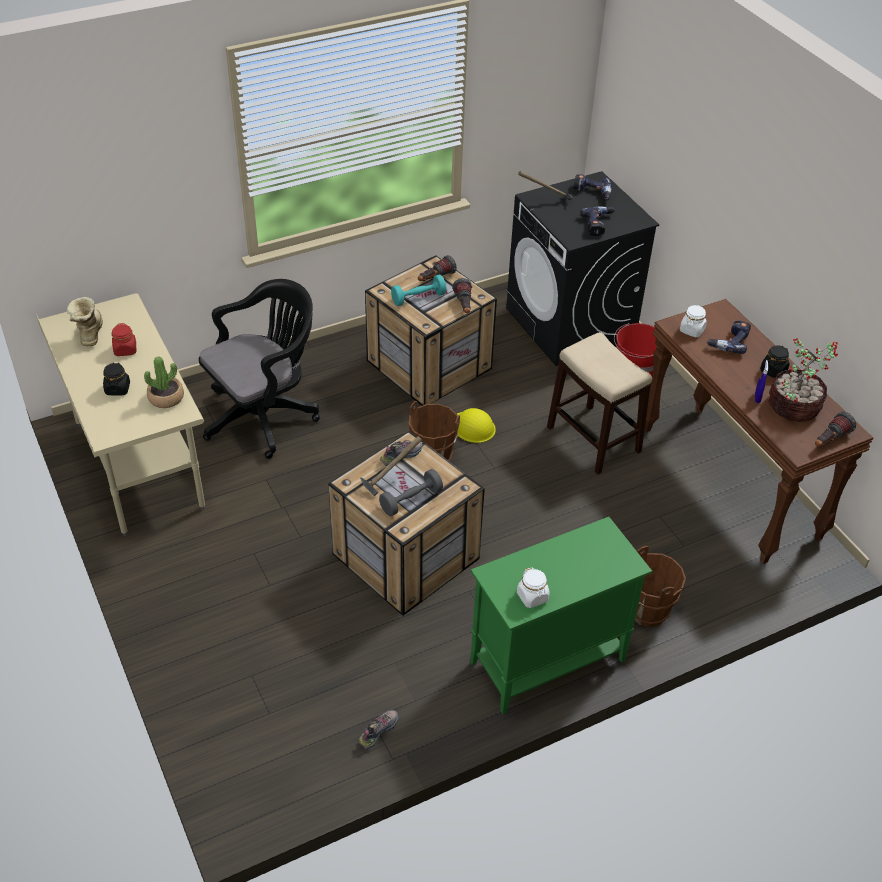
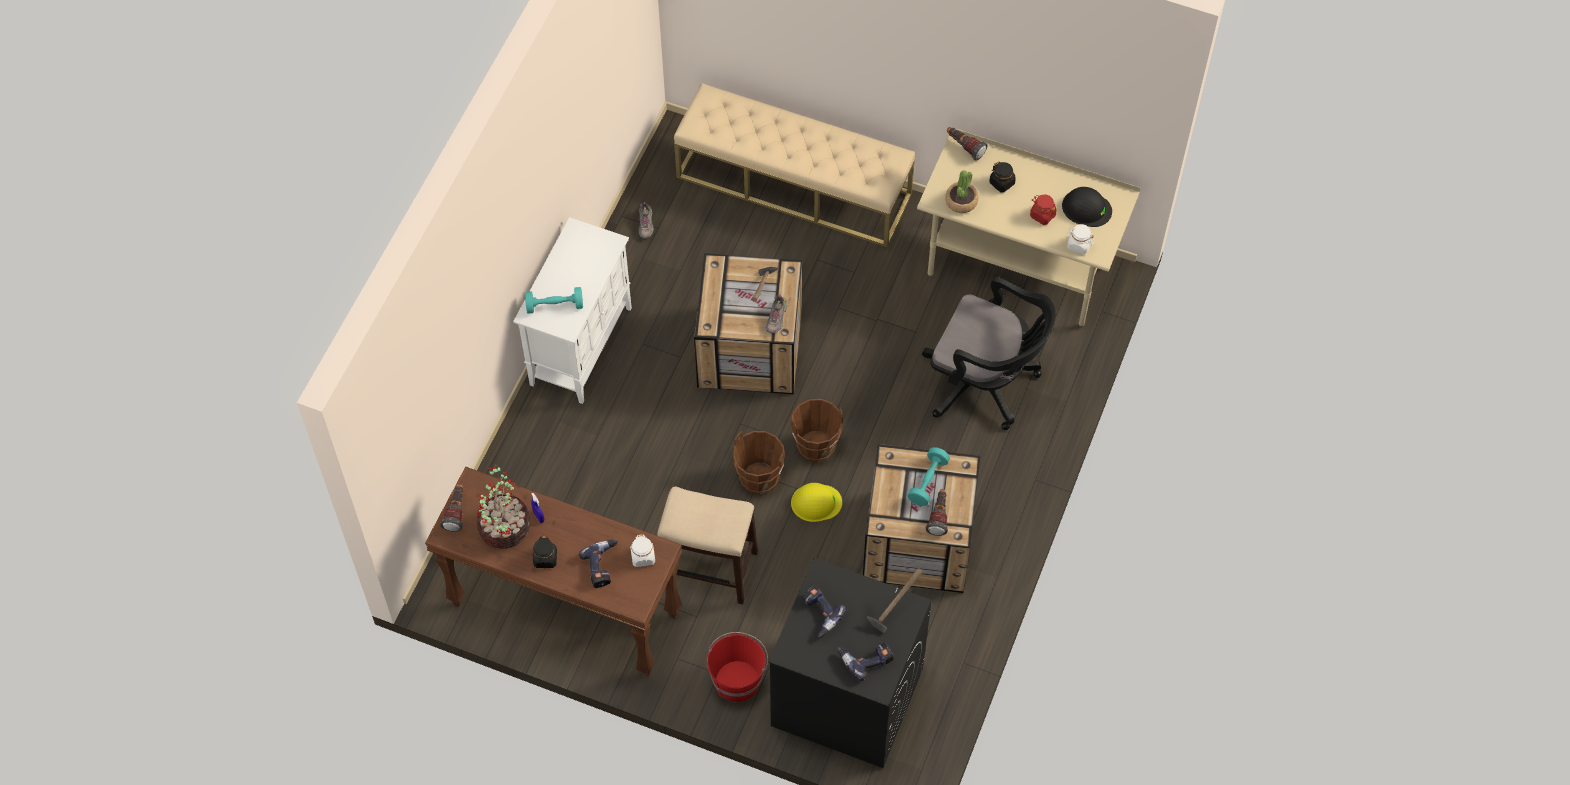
camera: 140 degrees right, 15 degrees up
boot [67,297,103,347] -> black hard hat [1062,187,1112,227]
black office chair [199,279,320,459] -> black office chair turned 75 degrees counterclockwise [922,277,1056,430]
grey dumbbell [379,469,443,516] -> none
flashlight [452,278,472,313] -> flashlight moved to [947,127,987,161]
green cabinet [470,517,652,714] -> white cabinet [513,217,632,404]
white jar [517,567,550,608] -> white jar moved to [1067,224,1094,254]
brown bucket [635,546,686,627] -> brown bucket moved to [733,431,785,495]
none -> turquoise dumbbell [525,287,583,314]
none -> beige bench [674,83,915,247]

